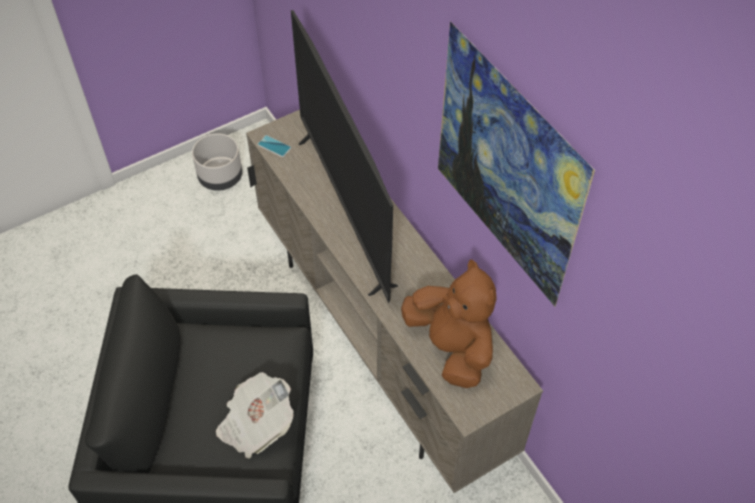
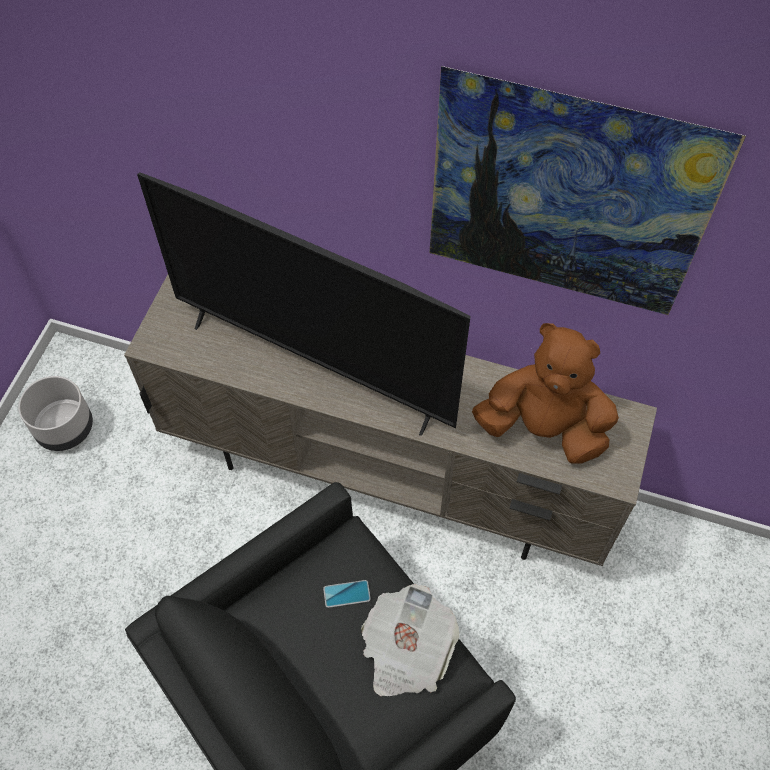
camera: 40 degrees left, 5 degrees up
phone [257,135,292,157] -> phone moved to [323,580,371,608]

